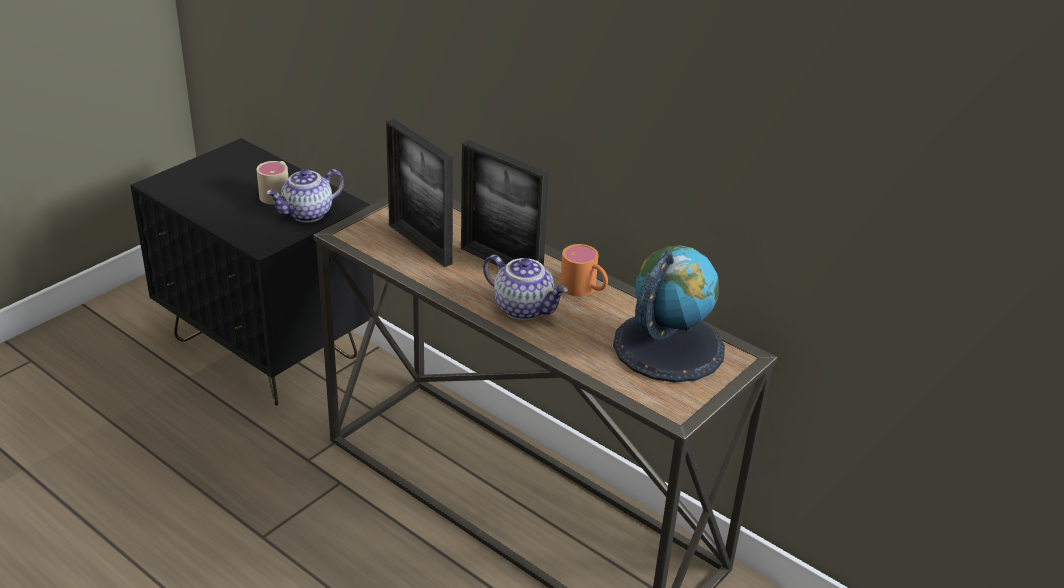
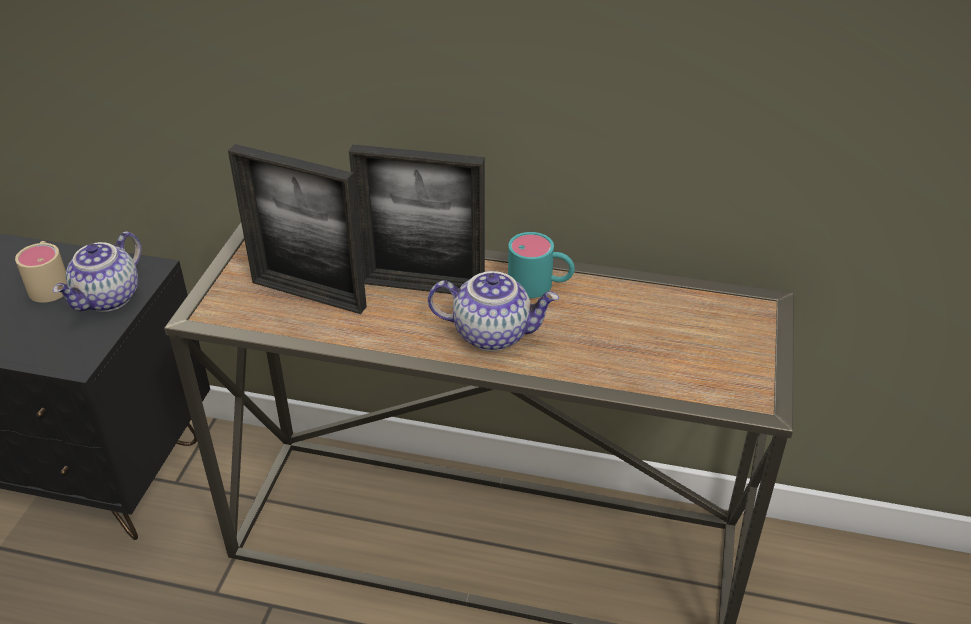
camera: 25 degrees left, 5 degrees up
orange mug [560,244,608,297] -> turquoise mug [508,232,575,298]
globe [613,245,725,383] -> none

